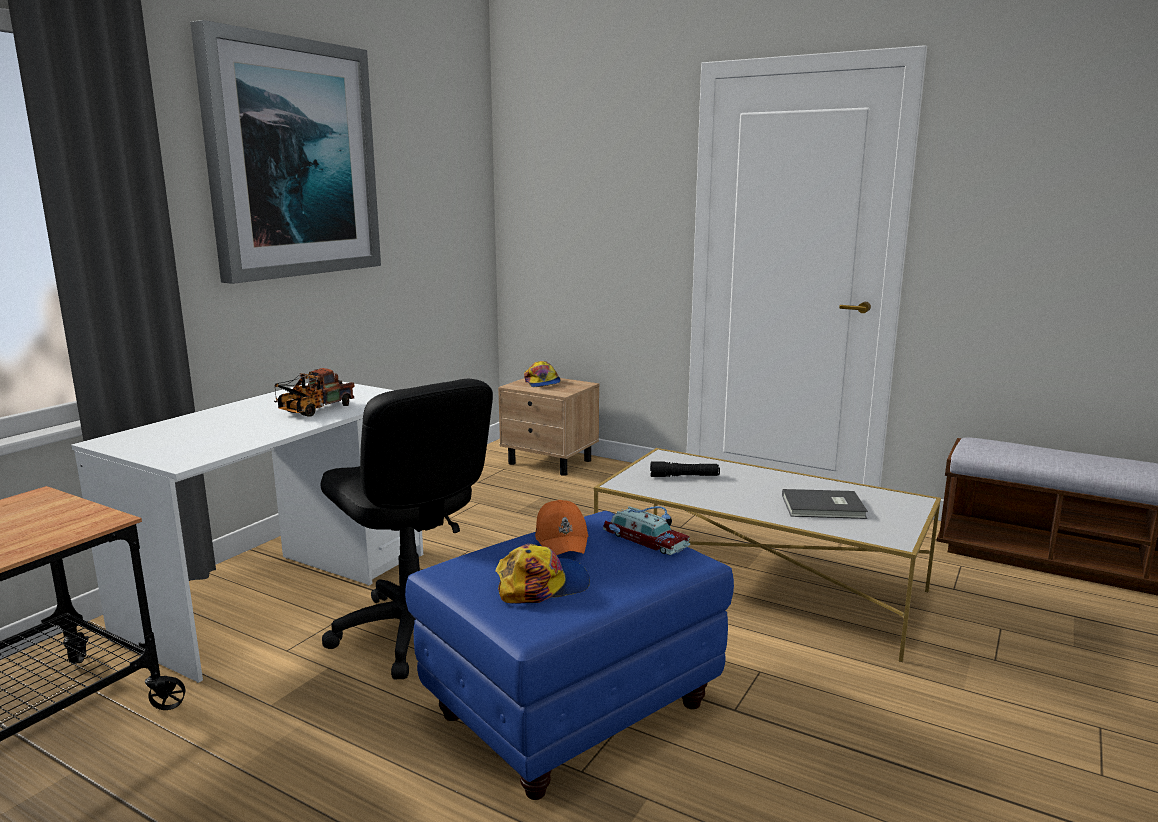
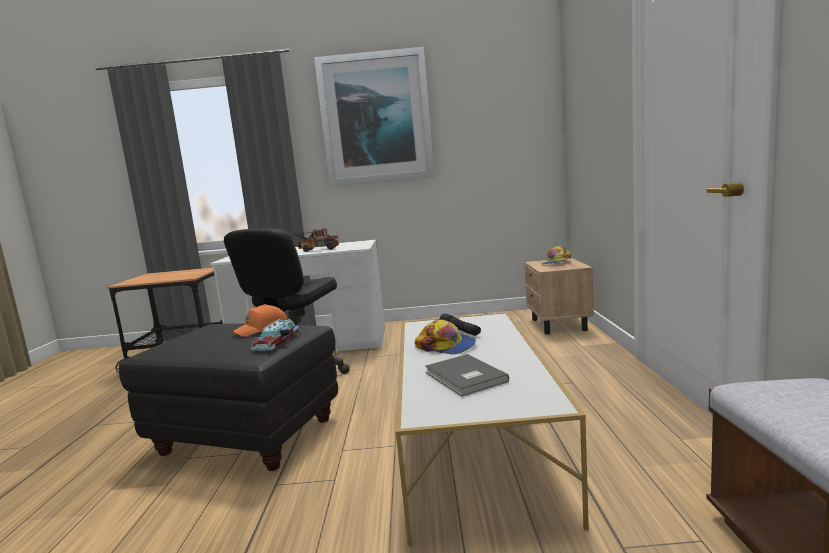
camera: 60 degrees right, 5 degrees down
blue ottoman [405,511,734,800] -> black ottoman [119,324,338,471]
cap [495,544,590,603] -> cap moved to [415,319,476,354]

